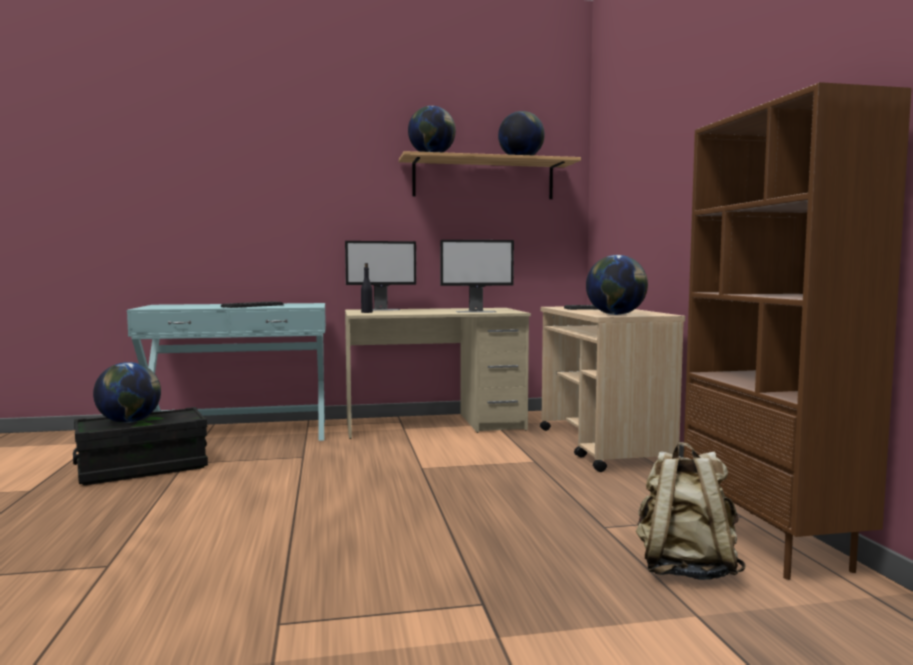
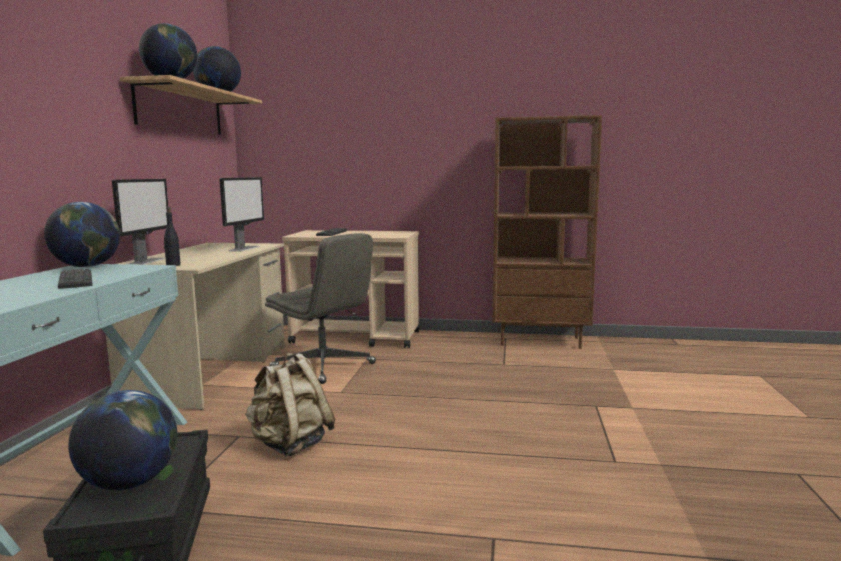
camera: 70 degrees left, 5 degrees up
globe [586,255,648,315] -> globe moved to [44,202,120,267]
beige backpack [636,442,746,580] -> beige backpack moved to [245,353,335,457]
none -> grey office chair [265,233,376,384]

